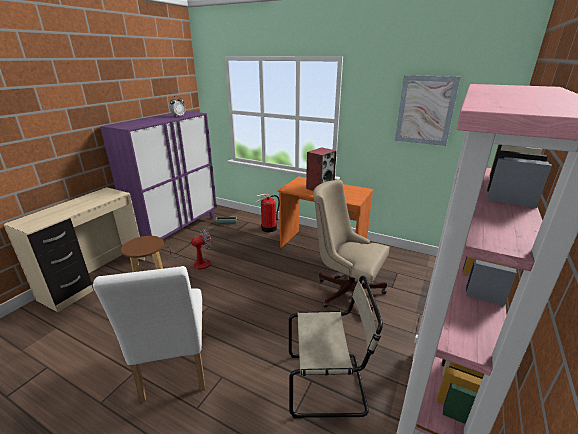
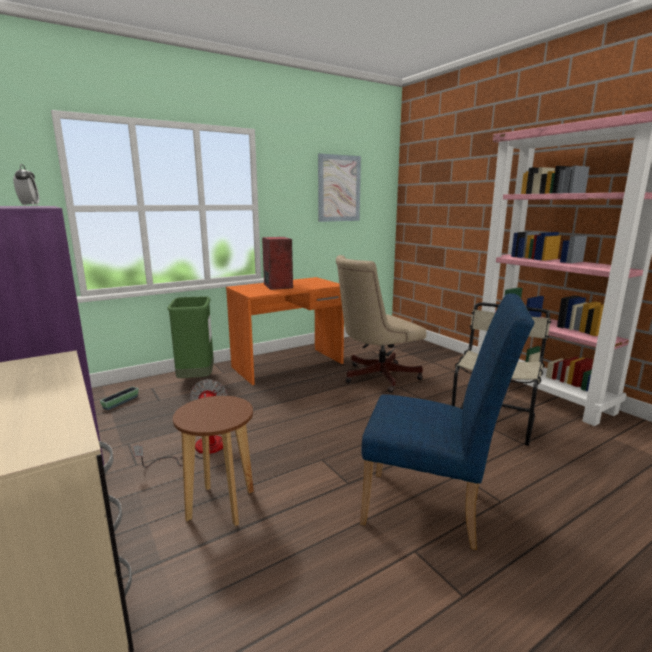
camera: 60 degrees left, 10 degrees down
white chair [93,266,206,403] -> blue chair [360,293,535,550]
fire extinguisher [256,193,279,232] -> green trash can [167,296,214,378]

